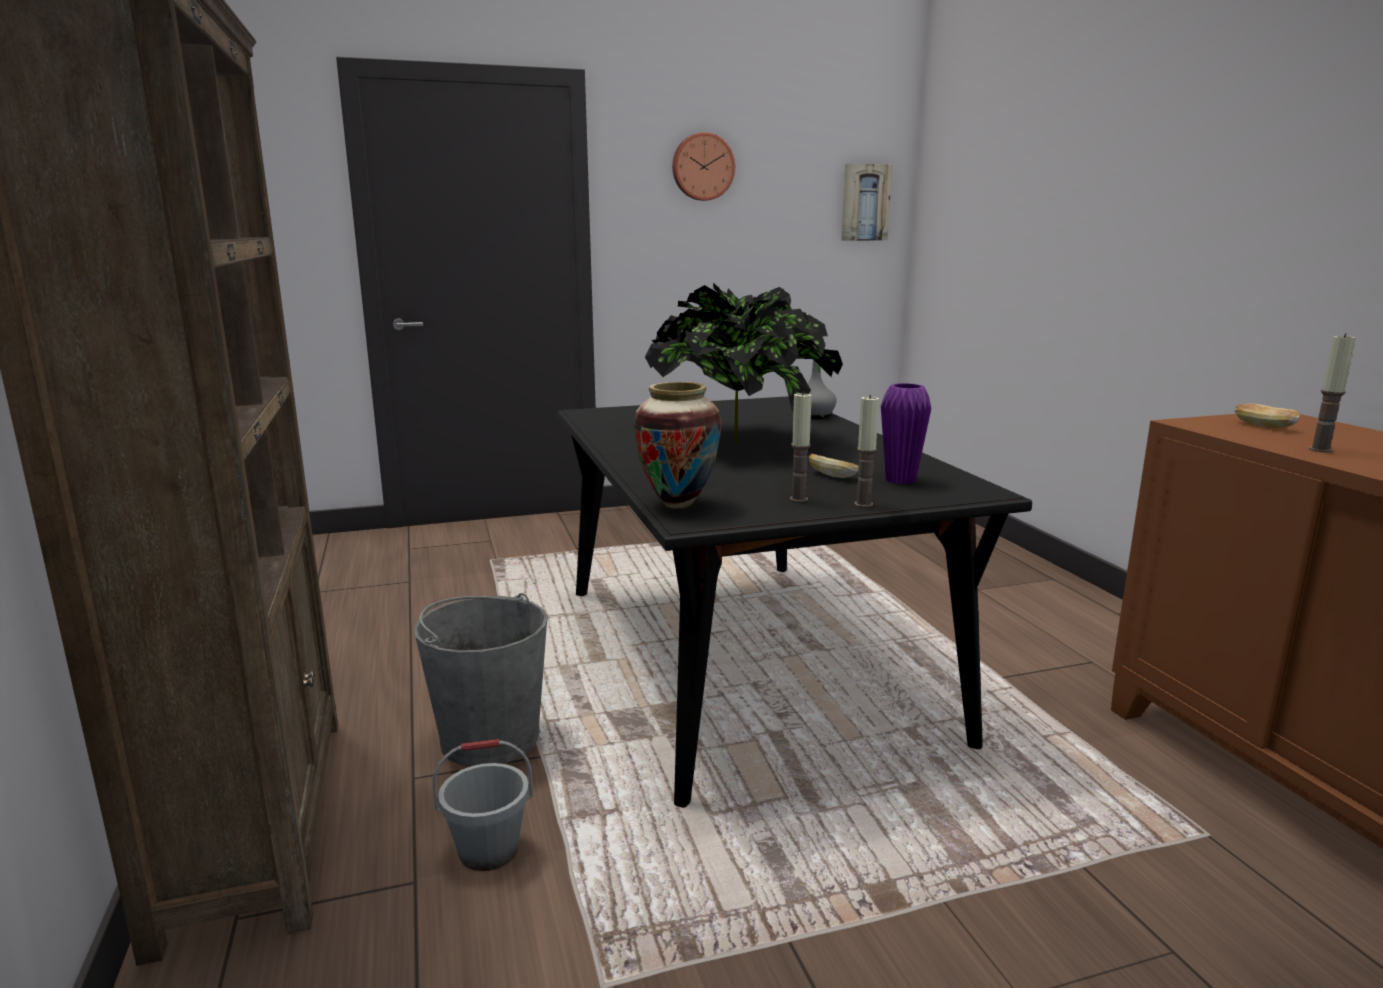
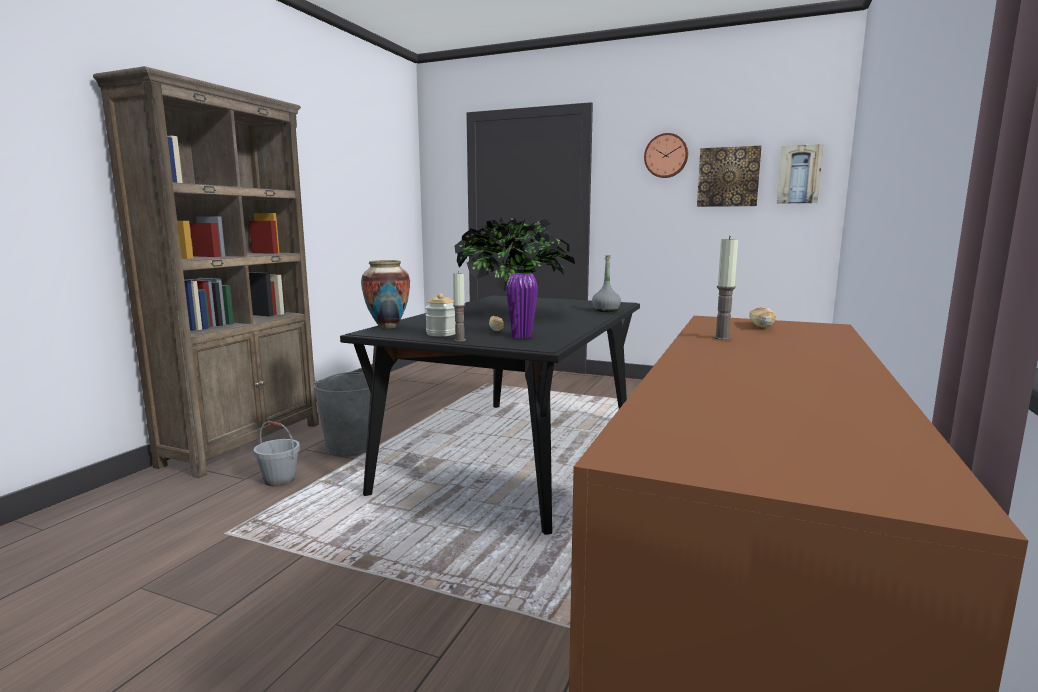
camera: 40 degrees right, 5 degrees down
candle [790,392,812,502] -> jar [425,293,456,336]
none -> picture [697,146,762,207]

